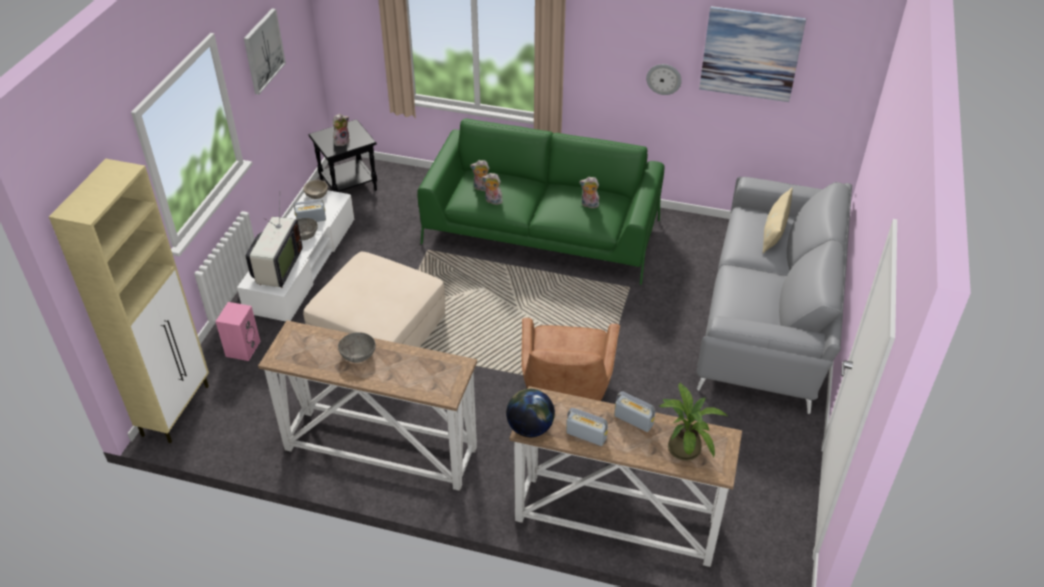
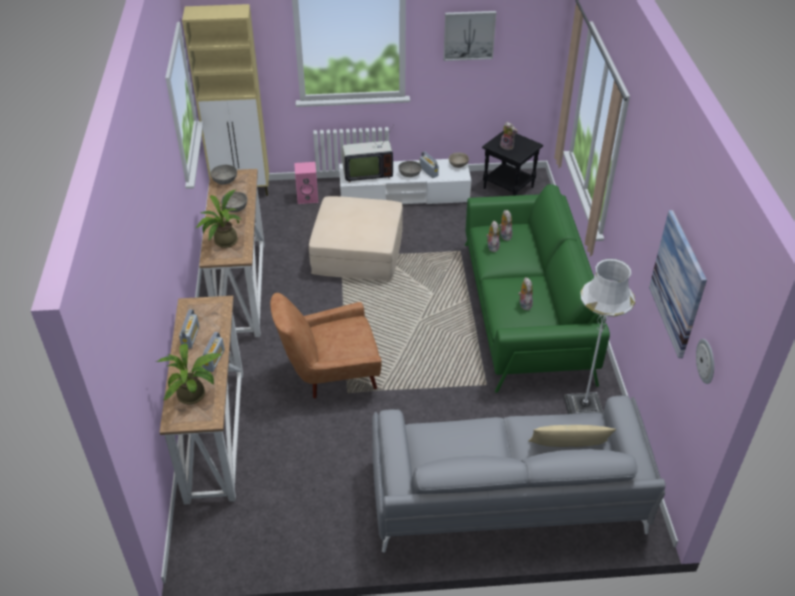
camera: 70 degrees right, 0 degrees up
globe [506,389,555,437] -> none
wall clock [646,64,682,95] -> wall clock moved to [696,339,714,384]
none -> potted plant [196,190,242,248]
none -> grey bowl [210,165,237,185]
none -> white floor lamp [564,258,635,414]

